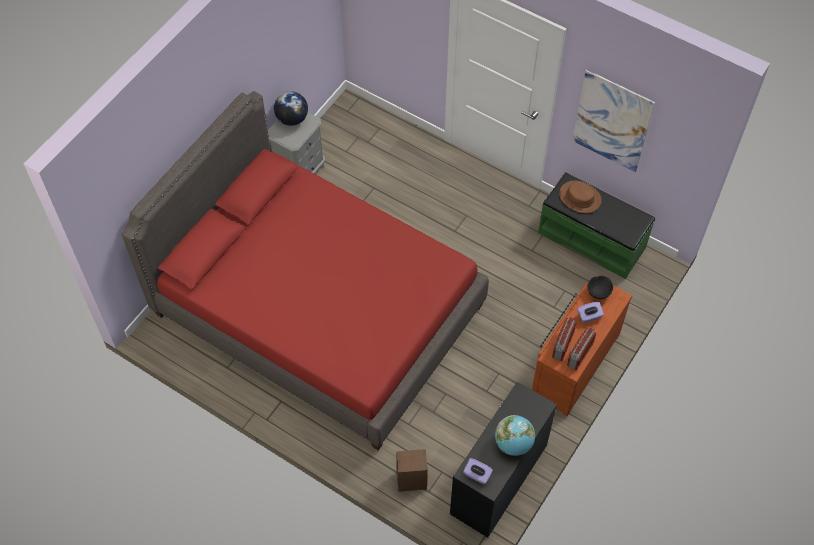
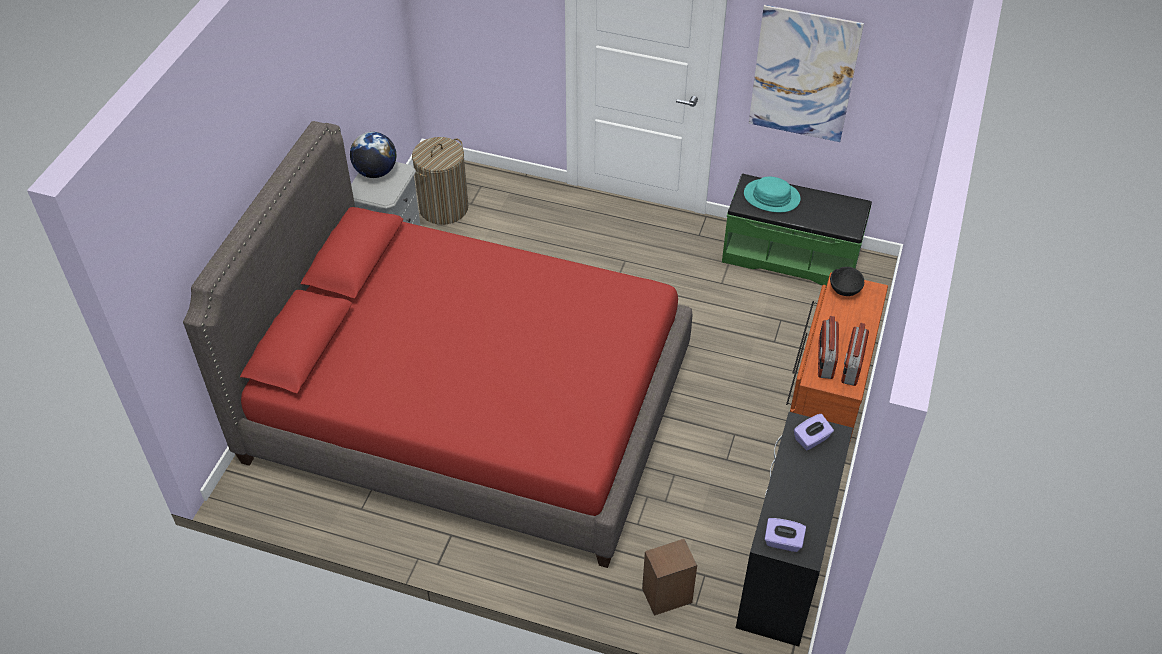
camera: 15 degrees left, 10 degrees down
globe [495,415,535,456] -> none
brown hat [559,181,602,213] -> turquoise hat [744,177,800,212]
purple tissue box [577,301,604,323] -> purple tissue box moved to [794,414,834,451]
none -> laundry basket [412,137,468,225]

